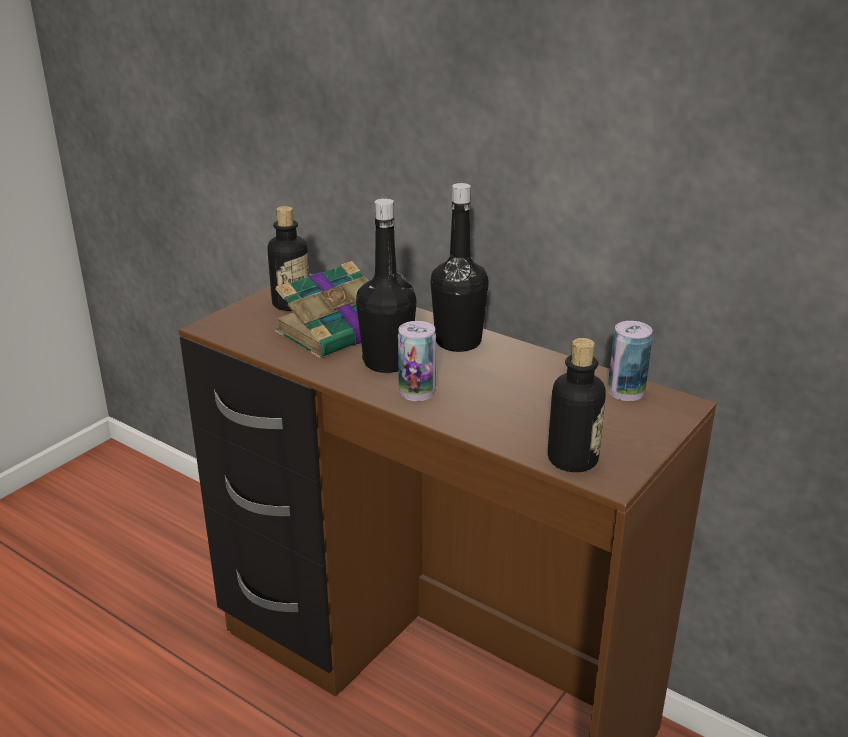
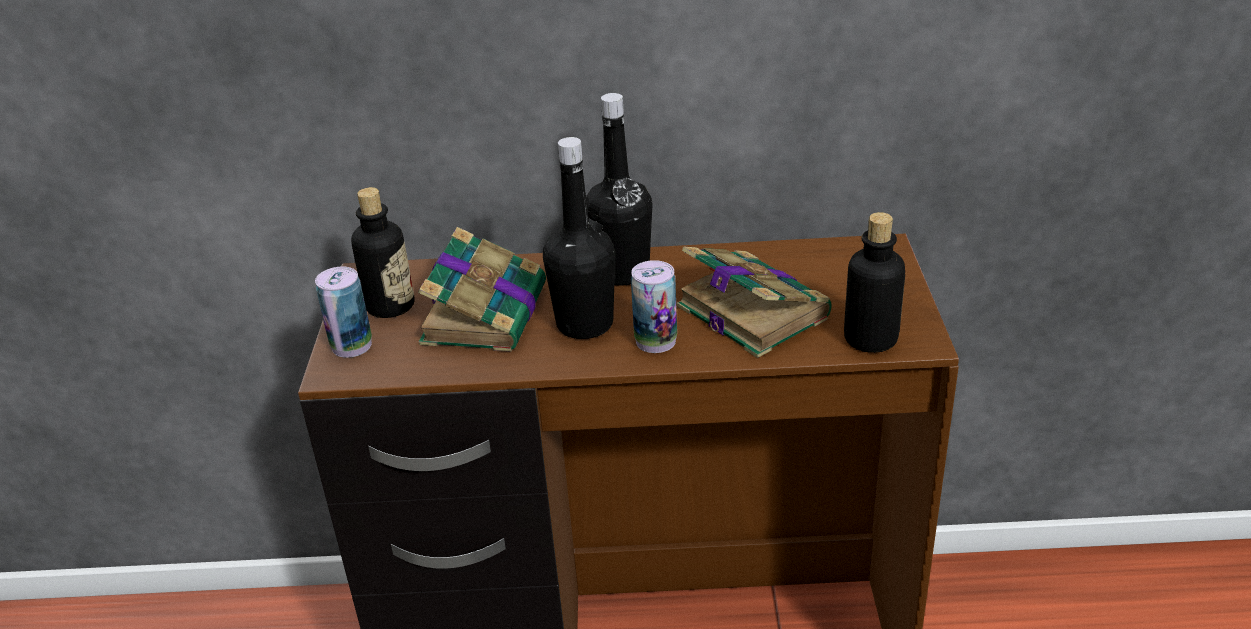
camera: 35 degrees left, 5 degrees up
can [608,321,653,401] -> can moved to [315,266,372,358]
none -> book [677,246,832,358]

